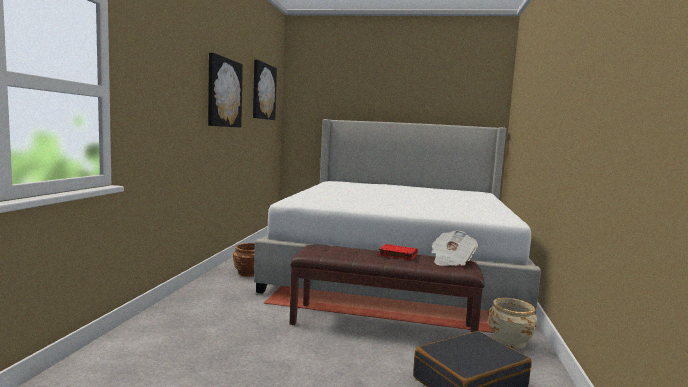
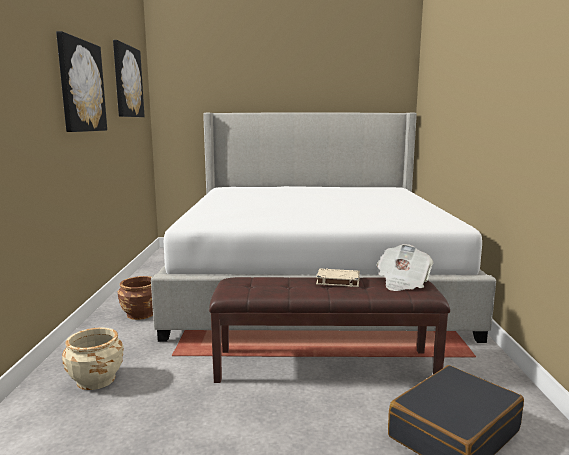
camera: 10 degrees left, 5 degrees up
red book [379,244,418,260] -> beige book [316,268,360,287]
beige planter [489,298,538,348] -> beige planter moved to [62,327,124,390]

